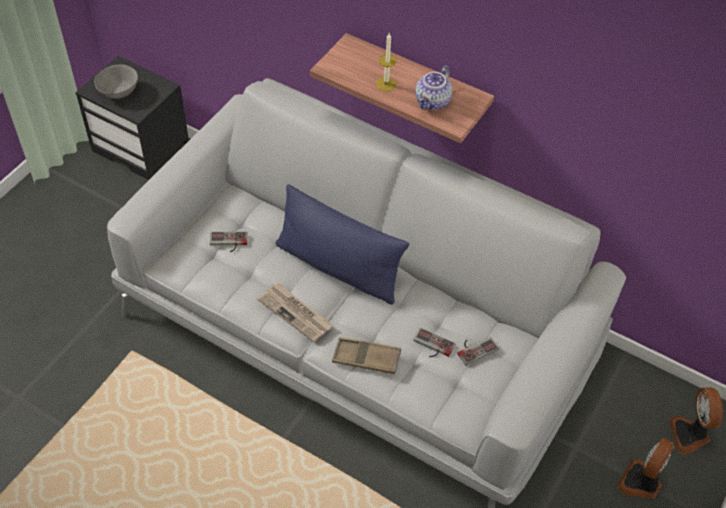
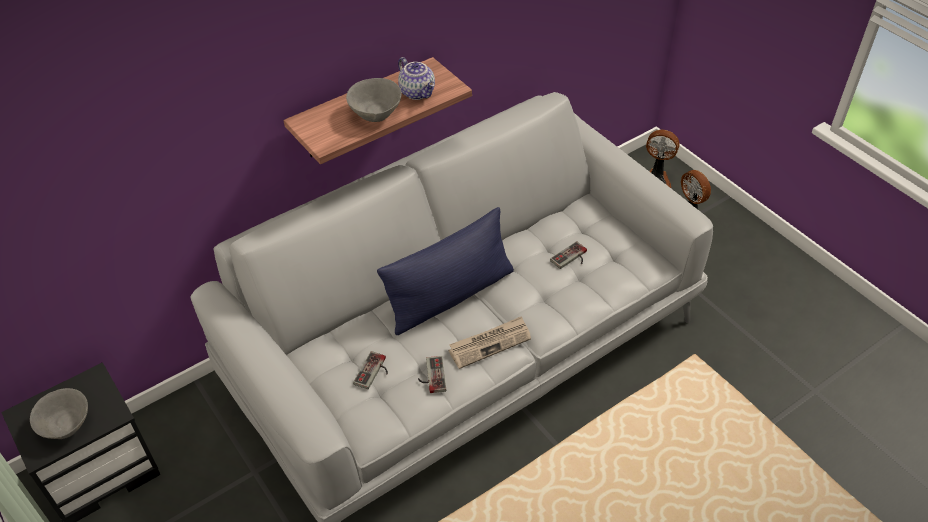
camera: 65 degrees left, 5 degrees down
brown tray [332,337,401,374] -> none
candle [376,33,396,91] -> grey bowl [346,78,402,122]
game controller [457,336,499,366] -> game controller moved to [418,356,446,393]

